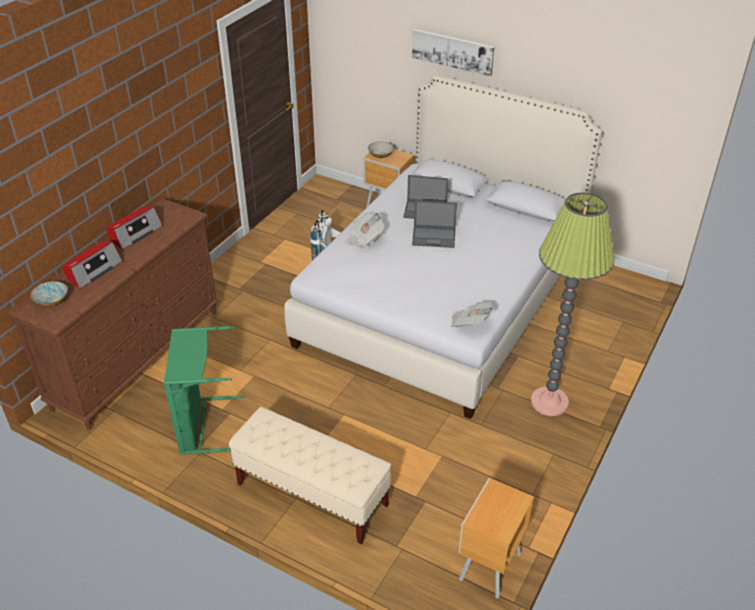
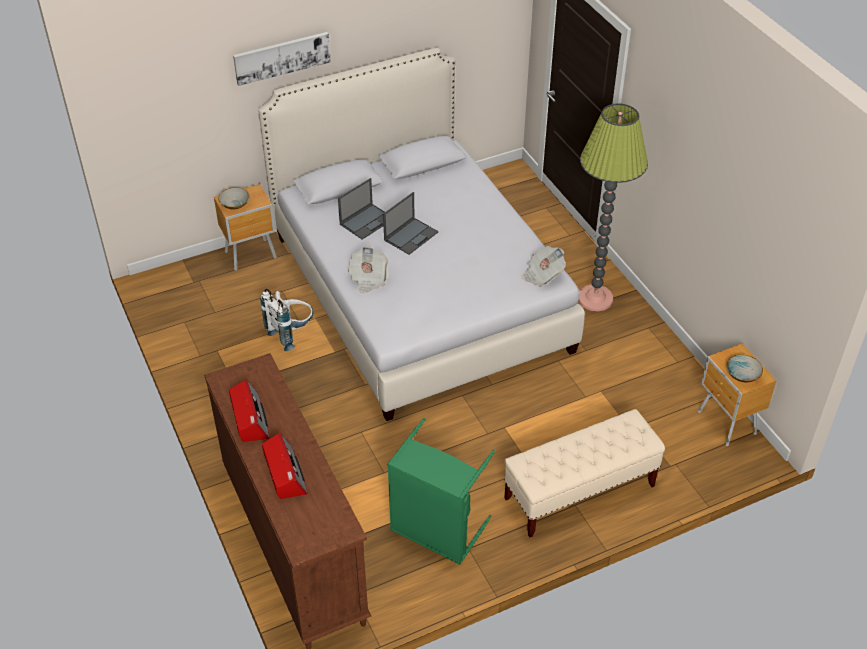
camera: 55 degrees left, 5 degrees up
bowl [30,281,68,307] -> bowl moved to [726,355,763,383]

